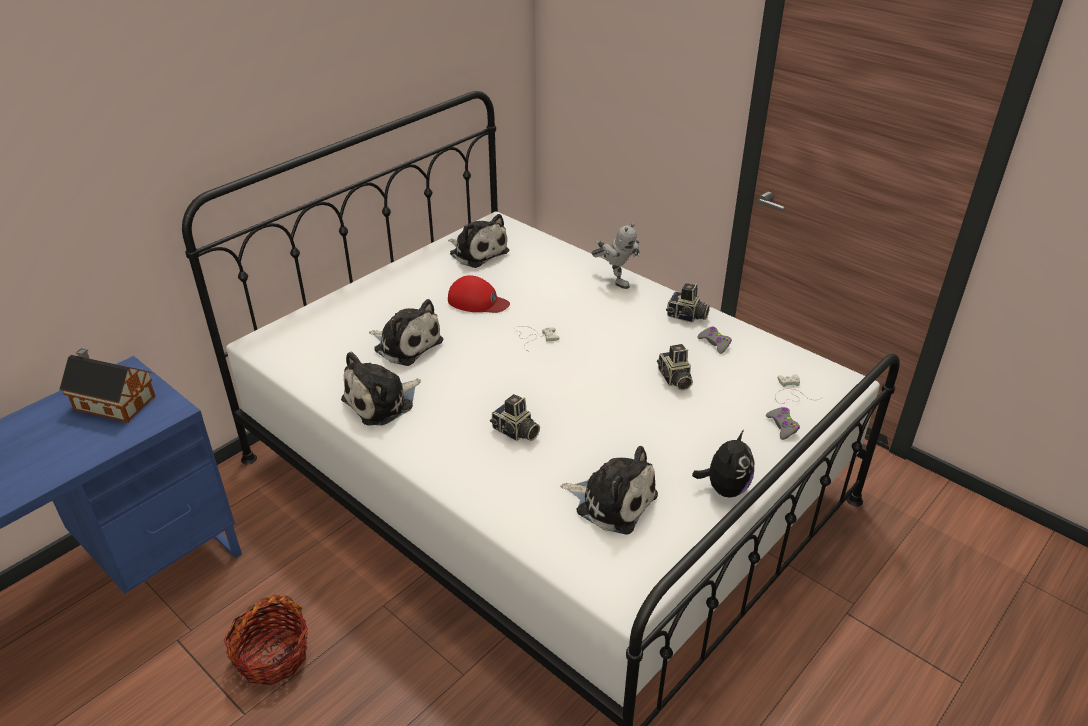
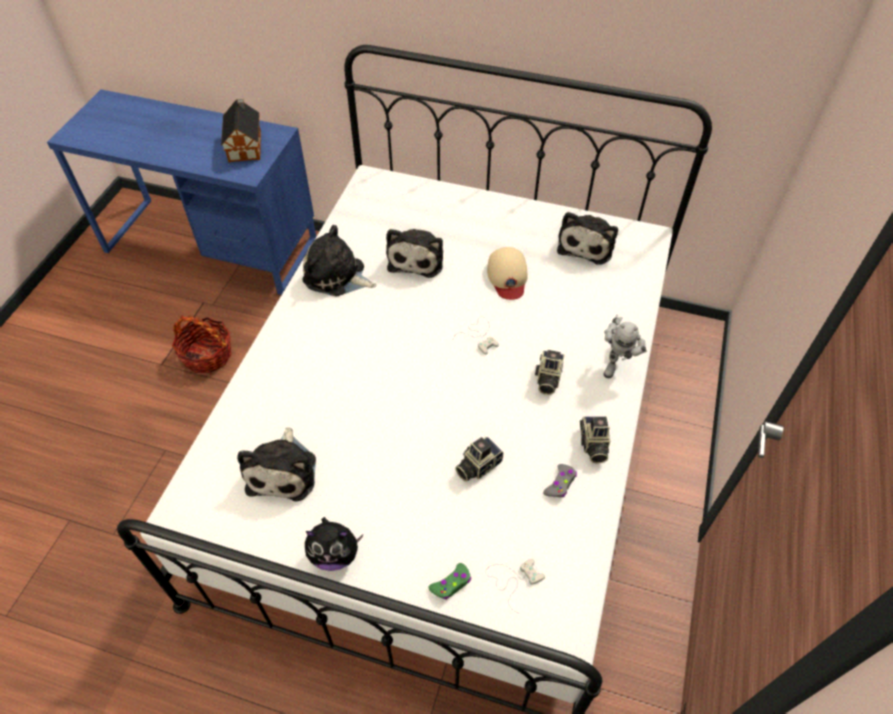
camera: 65 degrees right, 15 degrees up
red cap [448,275,510,313] -> beige cap [487,247,528,300]
camera [490,394,540,441] -> camera moved to [535,350,565,395]
grey game controller [766,407,800,440] -> green game controller [428,563,471,600]

